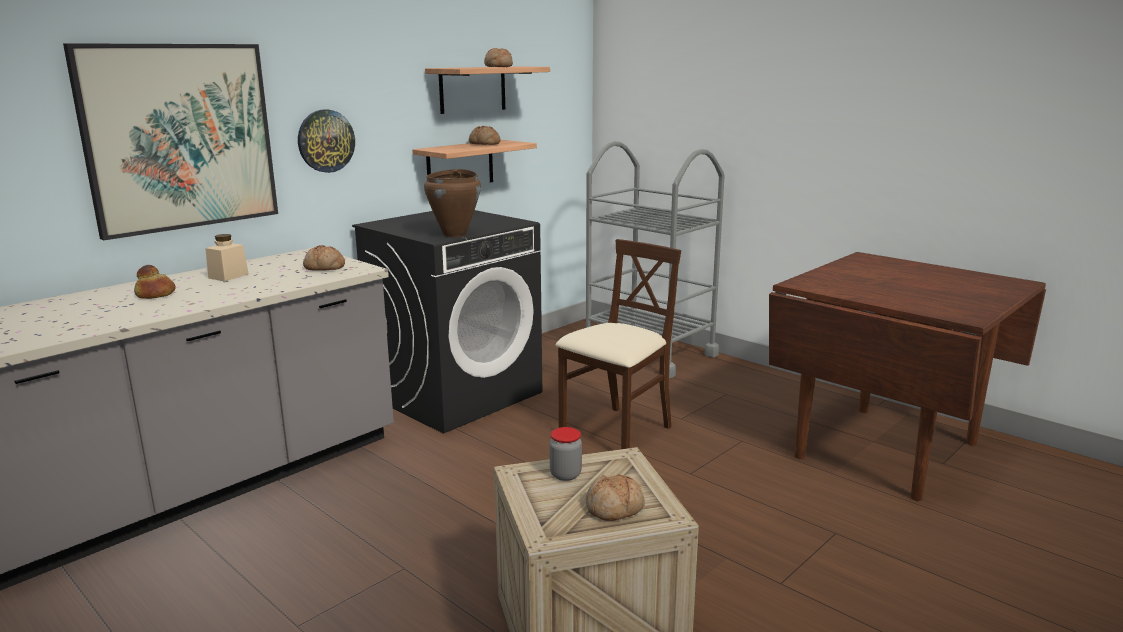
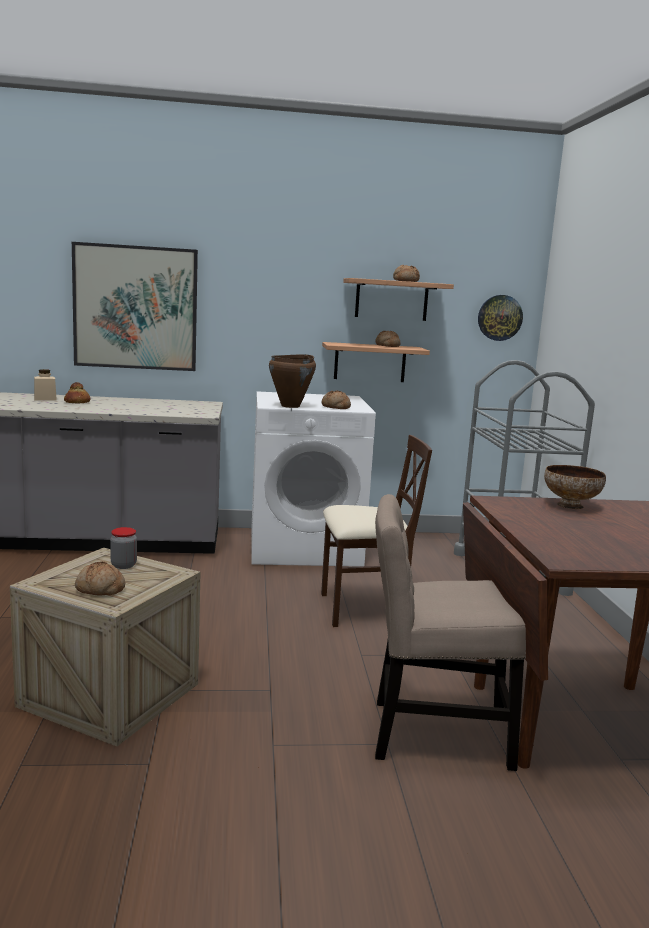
camera: 40 degrees right, 5 degrees down
beige jar [205,234,249,281] -> beige jar moved to [34,369,57,401]
wall clock [298,109,355,173] -> wall clock moved to [478,295,523,341]
bread [303,245,345,271] -> bread moved to [321,391,351,409]
black washing machine [352,210,542,433] -> white washing machine [251,391,376,567]
none -> beige chair [375,494,526,771]
none -> bowl [544,465,606,509]

